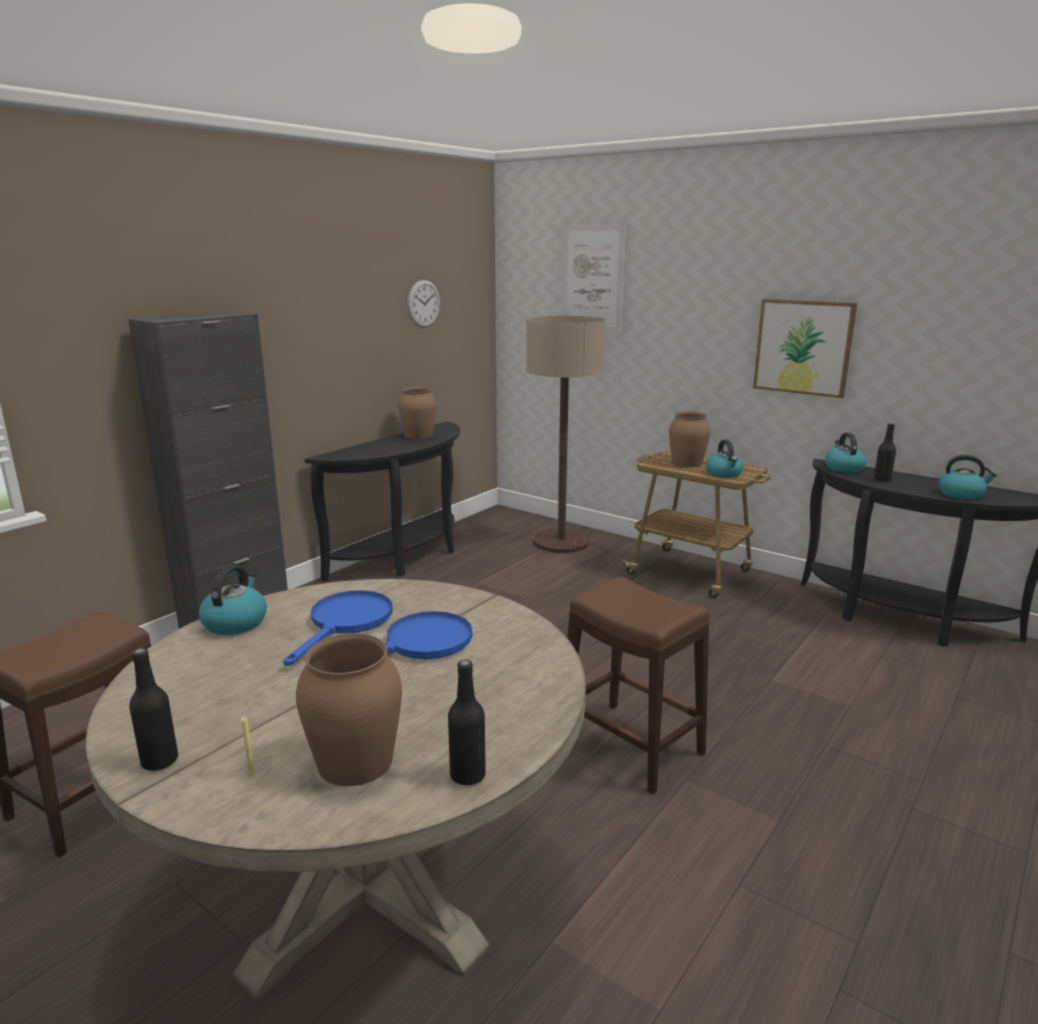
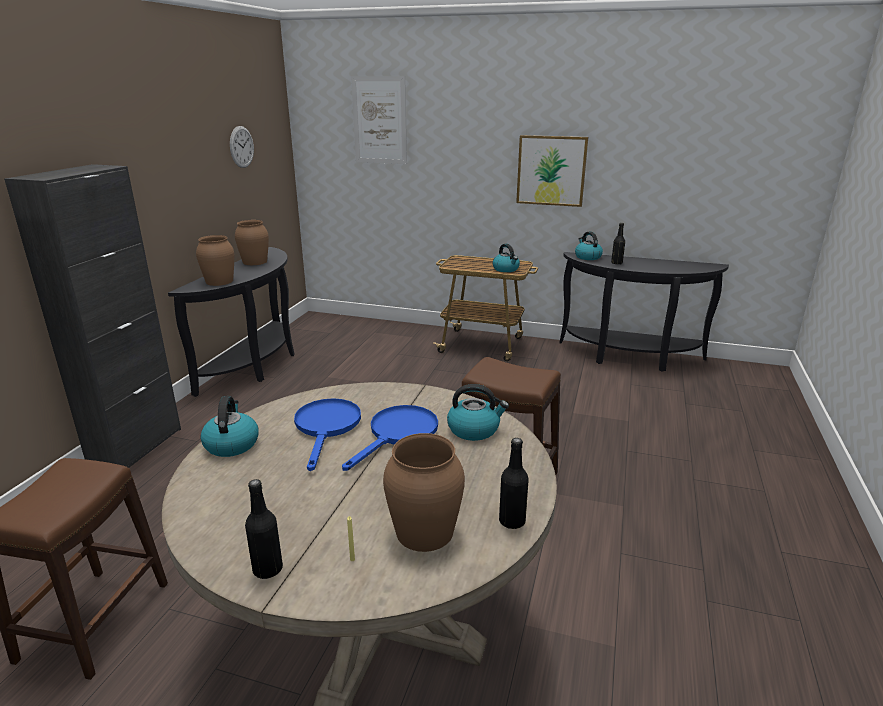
camera: 20 degrees left, 5 degrees up
floor lamp [526,316,605,553] -> none
brown vase [669,411,710,467] -> brown vase moved to [196,235,234,286]
kettle [938,455,997,499] -> kettle moved to [447,384,509,441]

